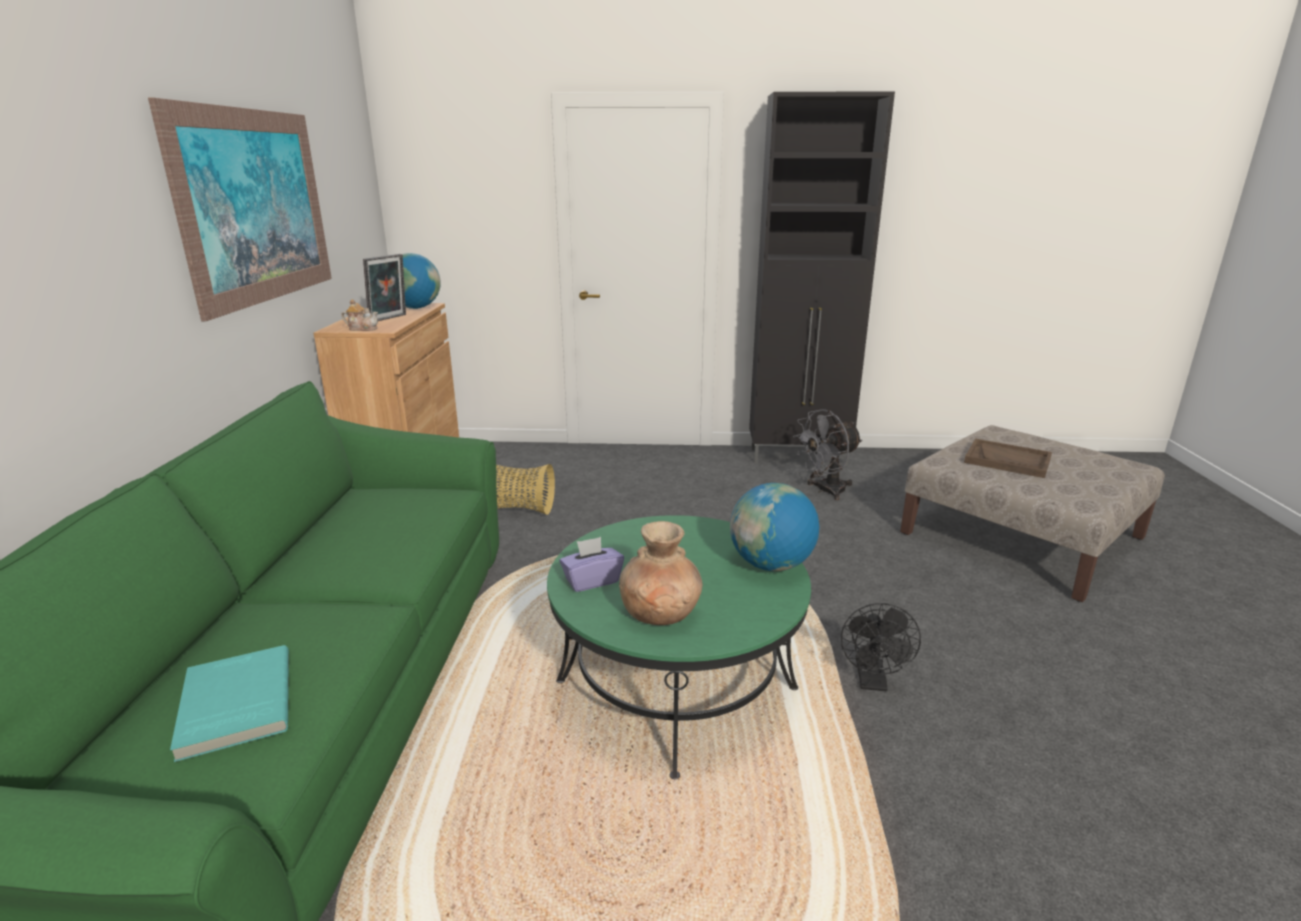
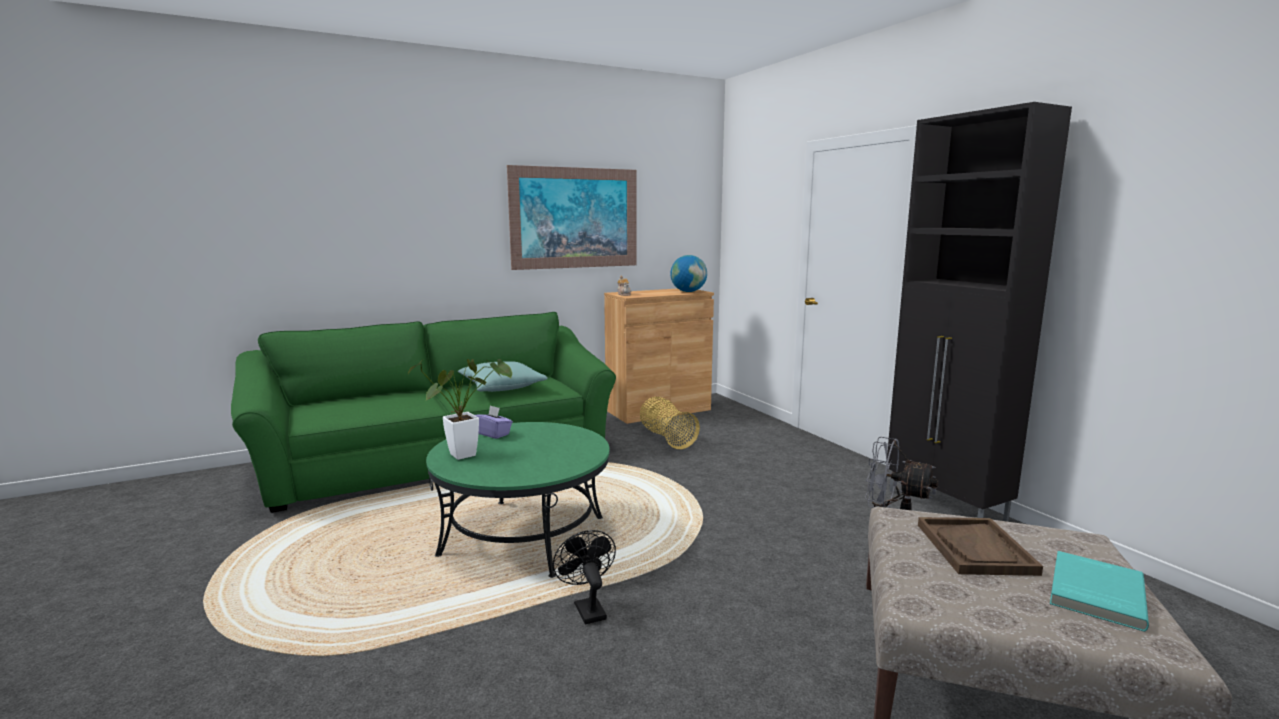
camera: 60 degrees right, 10 degrees down
turquoise book [170,645,289,762] -> turquoise book moved to [1050,551,1149,632]
picture frame [363,254,406,321] -> none
brown vase [619,521,703,625] -> potted plant [408,359,512,460]
globe [730,483,820,571] -> none
black fan [841,603,921,691] -> black fan turned 90 degrees clockwise [553,530,616,624]
none -> turquoise pillow [458,361,548,392]

